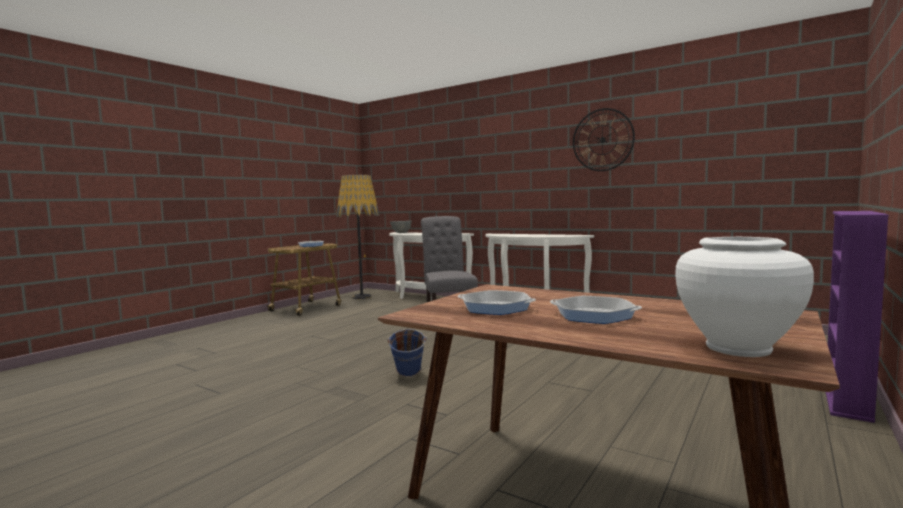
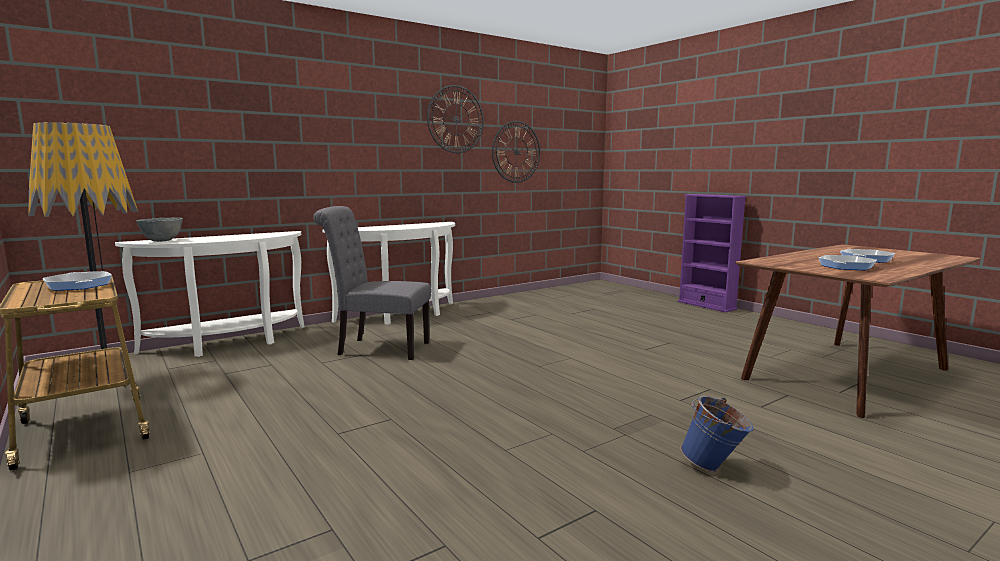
camera: 70 degrees left, 5 degrees up
blue bucket [387,329,427,377] -> blue bucket moved to [680,396,754,472]
white vase [675,237,814,357] -> none
none -> wall clock [492,121,540,183]

